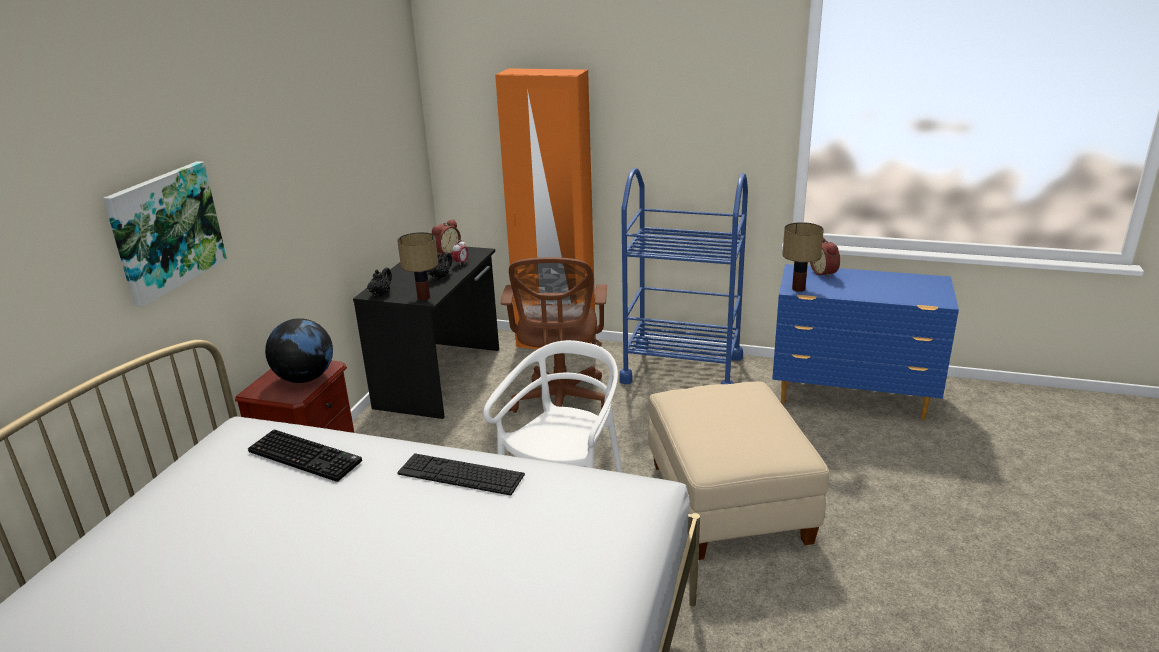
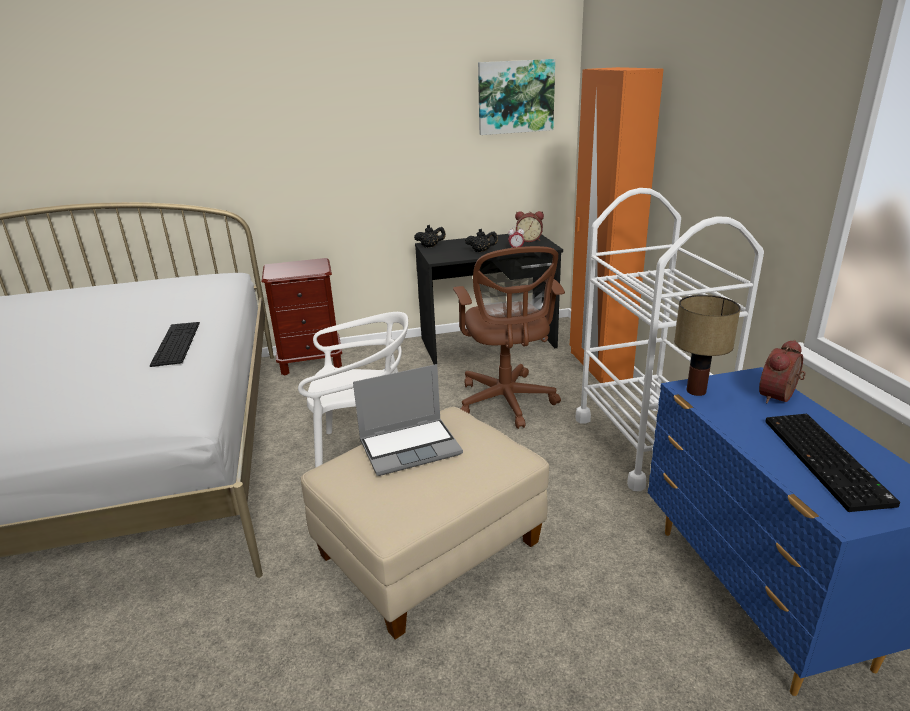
camera: 60 degrees right, 0 degrees up
picture [103,161,227,307] -> picture moved to [478,59,555,135]
keyboard [248,430,362,482] -> keyboard moved to [765,414,900,512]
globe [265,318,333,383] -> none
table lamp [397,232,438,301] -> none
brown office chair [501,257,607,413] -> brown office chair turned 75 degrees counterclockwise [453,246,565,429]
blue cart [619,168,748,384] -> white cart [576,188,764,491]
none -> laptop [353,364,463,476]

